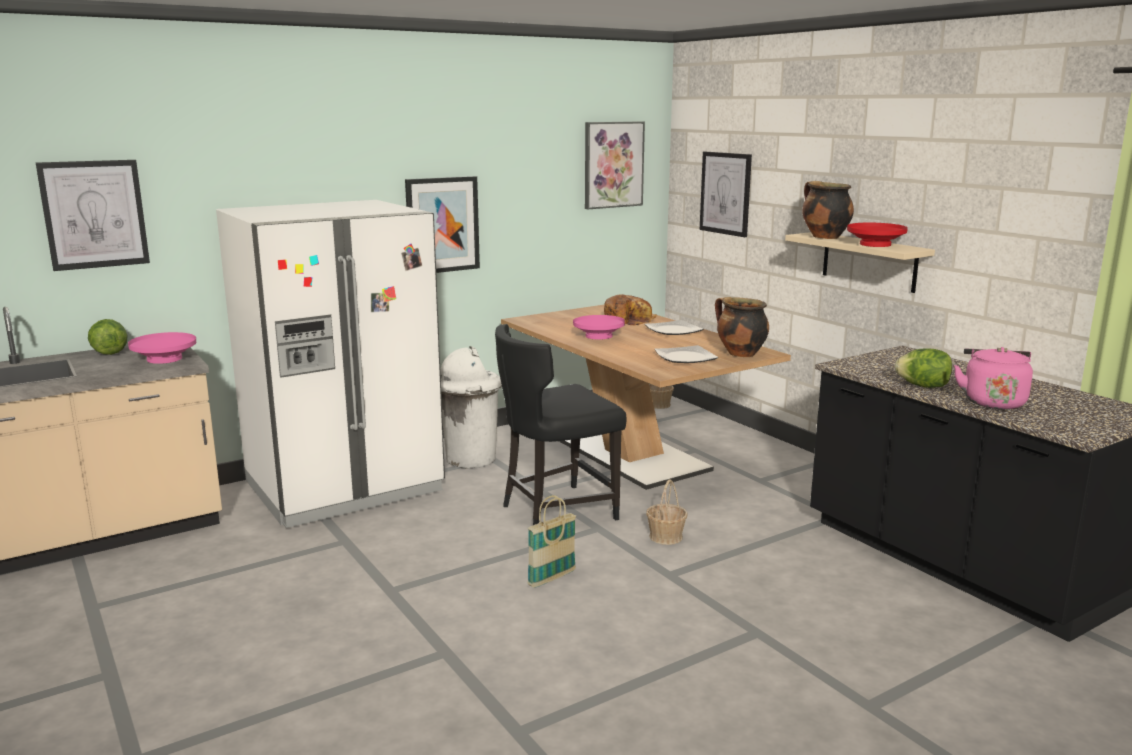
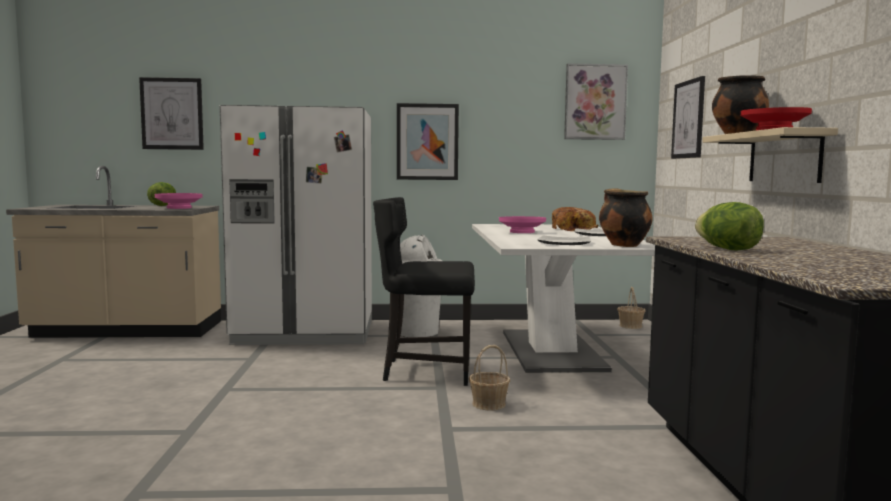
camera: 30 degrees right, 10 degrees down
brown dining table [501,305,791,490] -> white dining table [472,224,655,373]
basket [527,495,576,588] -> none
pink kettle [954,347,1033,409] -> none

